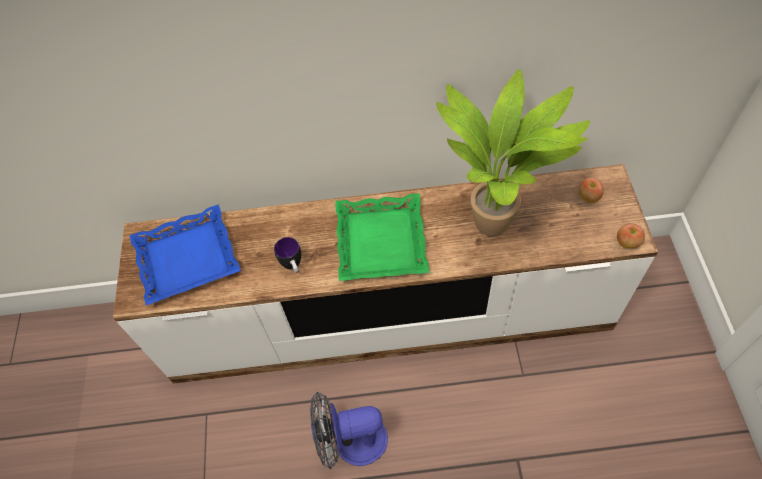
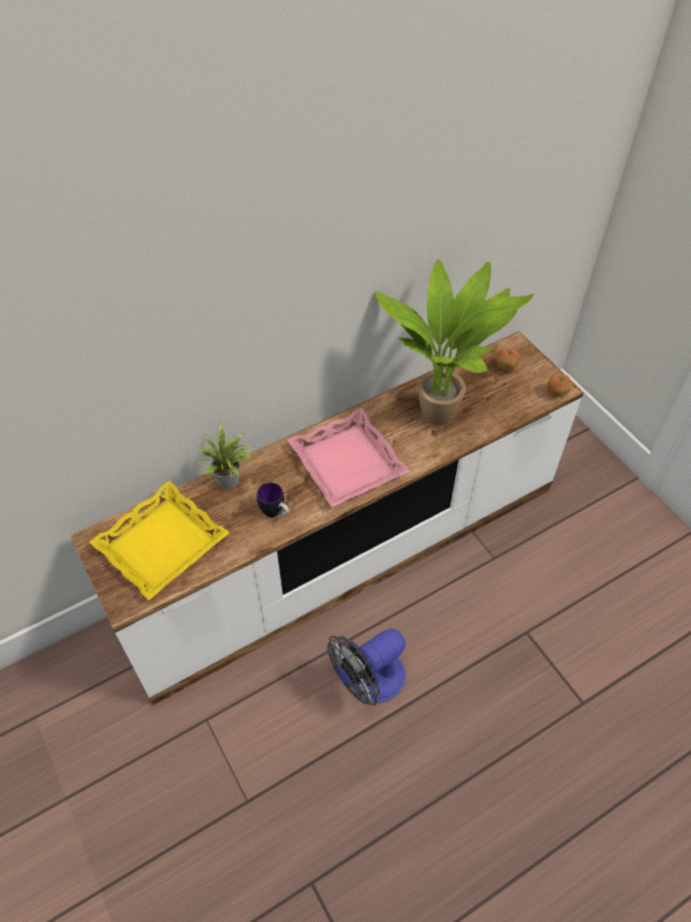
camera: 30 degrees left, 5 degrees down
blue tray [129,204,241,306] -> yellow tray [89,481,230,600]
green tray [335,193,429,281] -> pink tray [287,408,410,508]
none -> potted plant [197,423,252,489]

